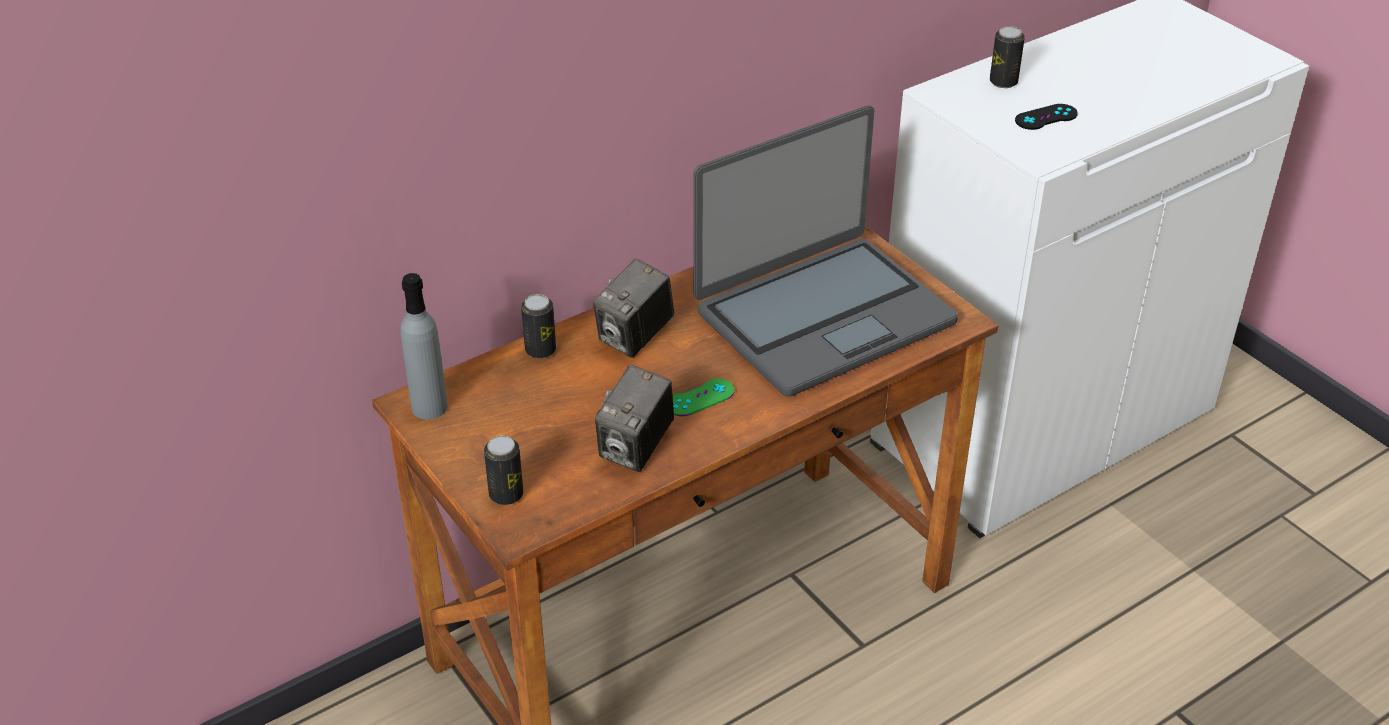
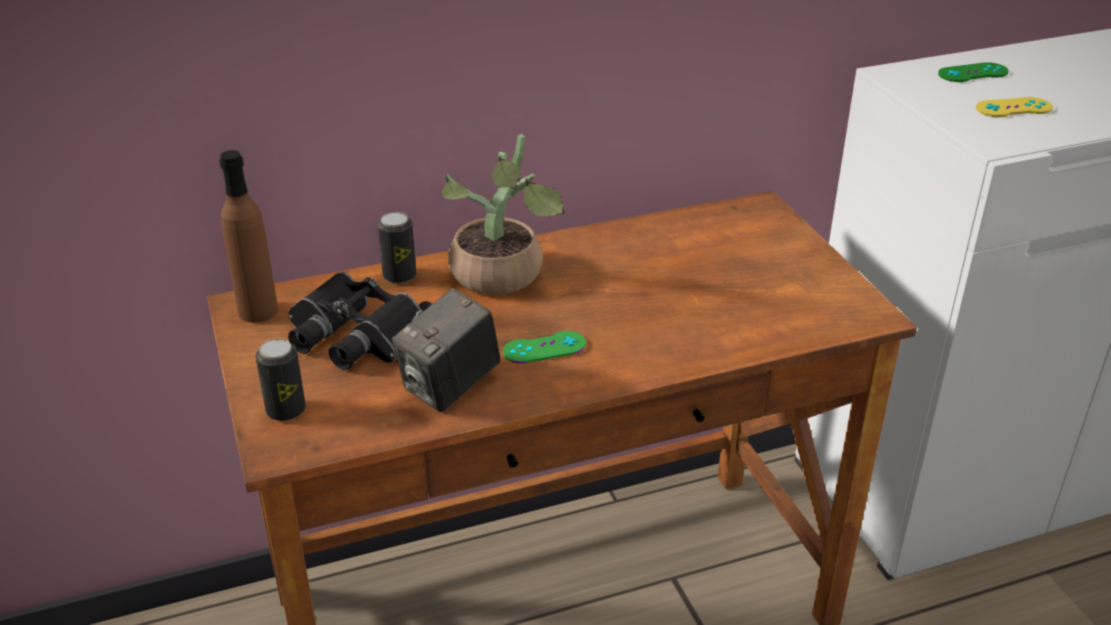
camera: 15 degrees right, 5 degrees down
grey bottle [400,273,448,420] -> brown bottle [219,150,278,323]
camera [593,259,674,358] -> potted plant [442,134,564,295]
laptop [694,106,958,397] -> none
can [990,26,1025,88] -> green game controller [938,62,1009,82]
black game controller [1015,104,1078,130] -> yellow game controller [976,97,1053,117]
none -> black binoculars [288,271,432,370]

